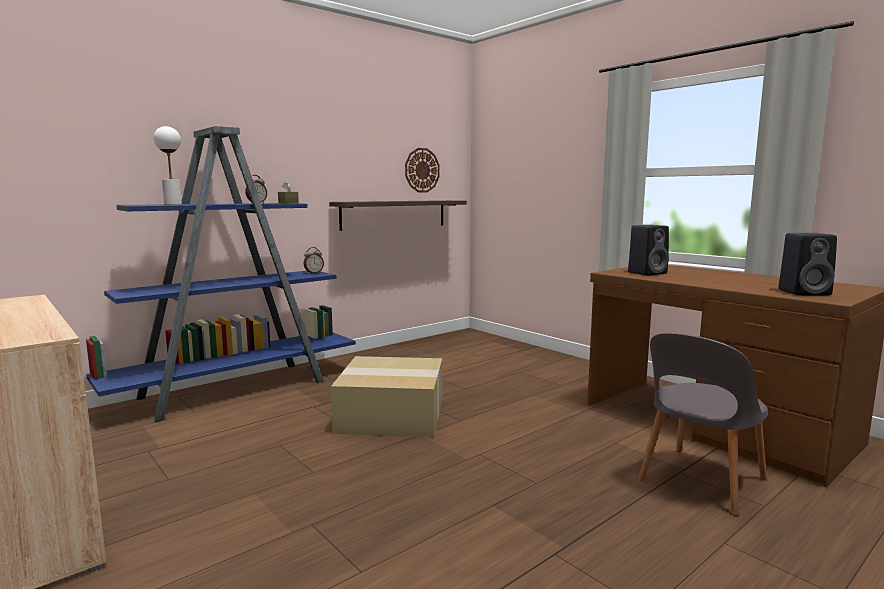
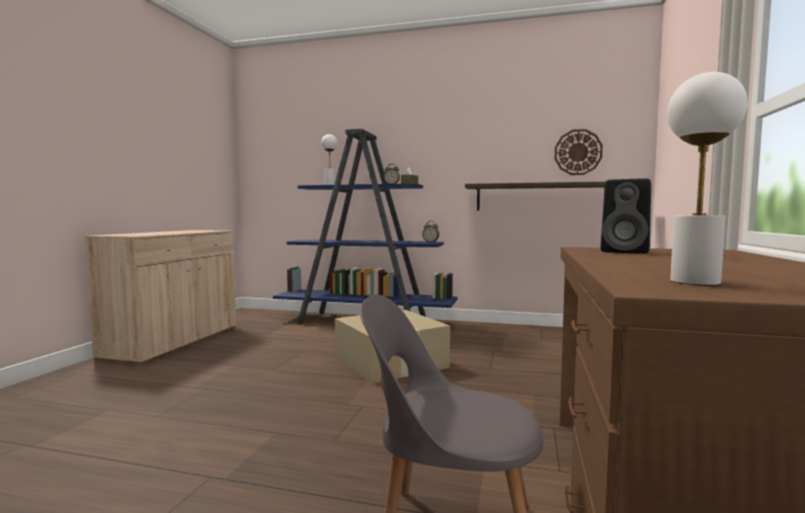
camera: 55 degrees right, 5 degrees down
black speaker [778,233,837,295] -> white table lamp [667,72,747,285]

